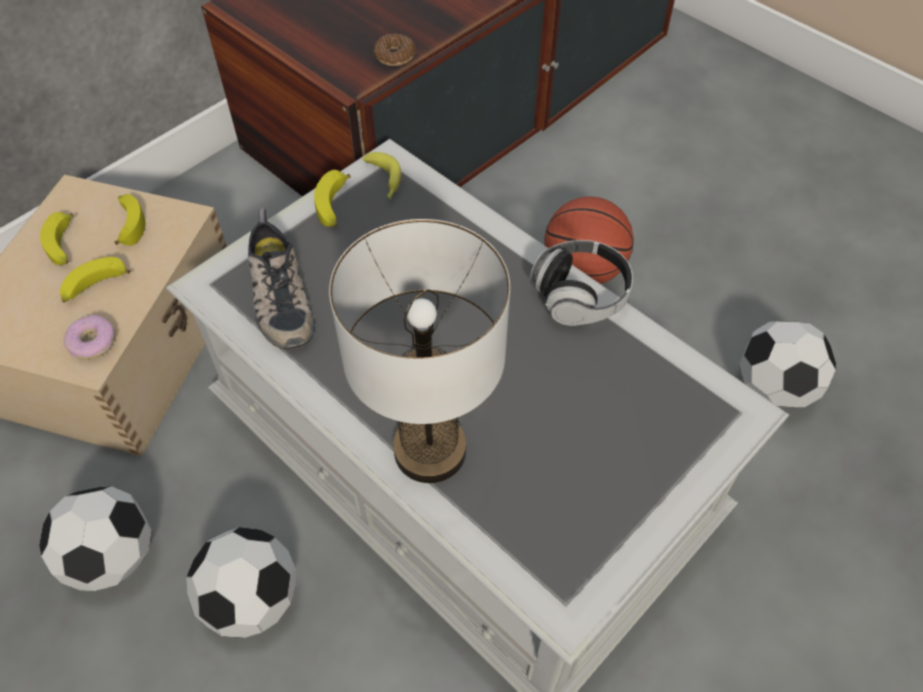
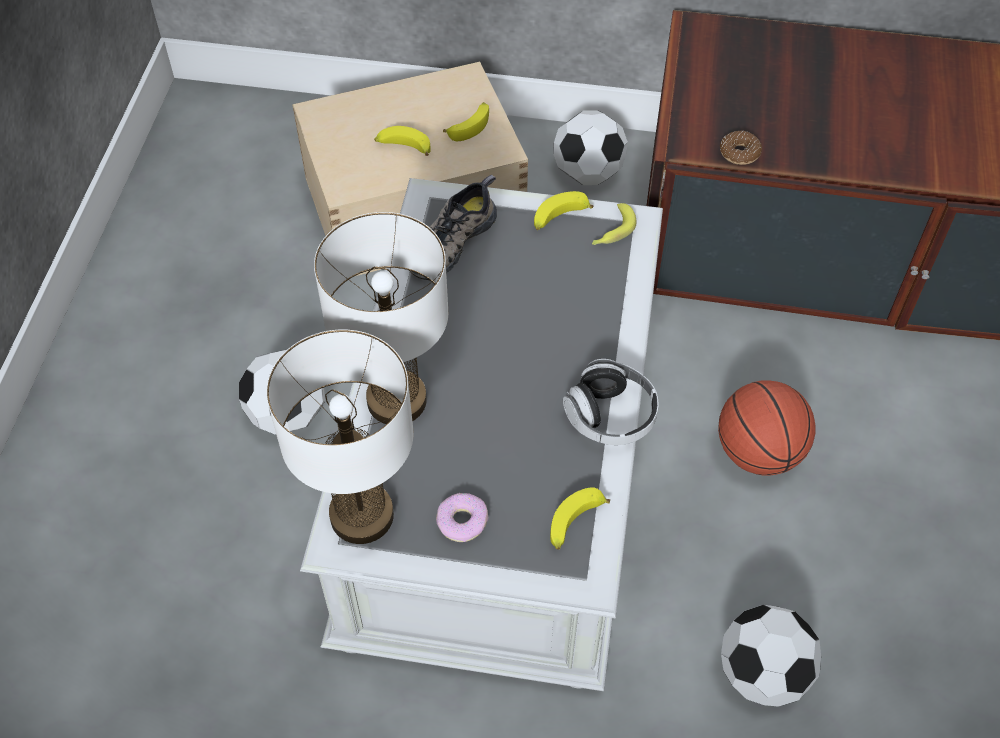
camera: 55 degrees right, 0 degrees up
football [39,486,152,591] -> football moved to [553,110,628,185]
banana [40,212,74,265] -> banana moved to [550,487,610,550]
donut [64,315,115,359] -> donut moved to [436,493,489,542]
none -> table lamp [266,329,413,544]

